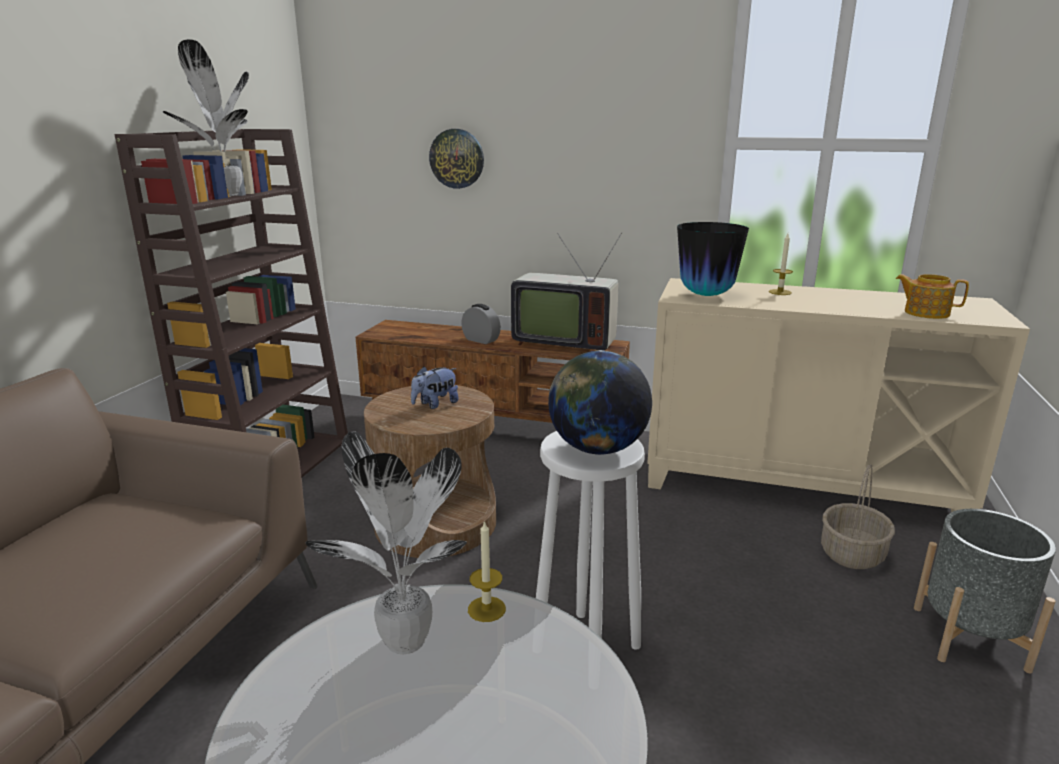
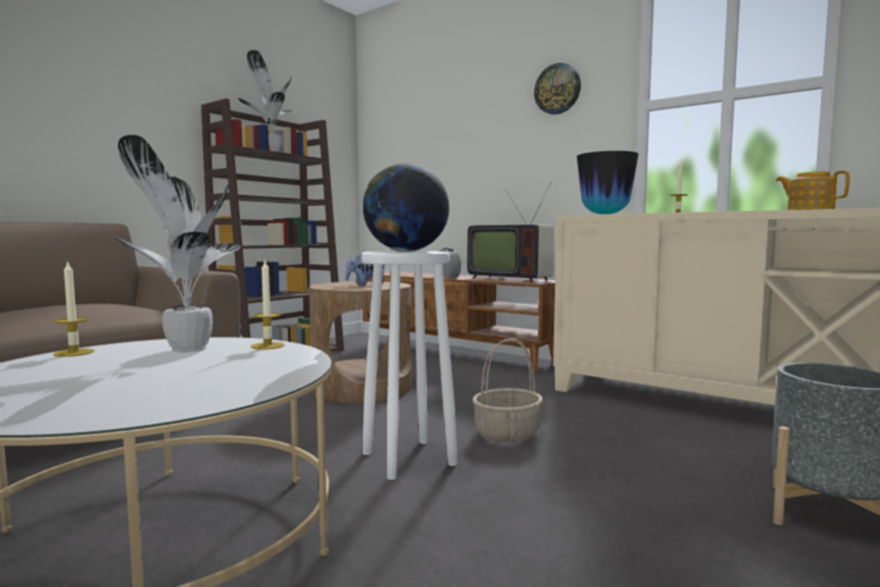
camera: 20 degrees right, 15 degrees down
wall clock [429,129,484,189] -> wall clock moved to [534,63,581,115]
basket [821,464,895,569] -> basket moved to [472,338,543,443]
none -> candle [53,260,95,357]

